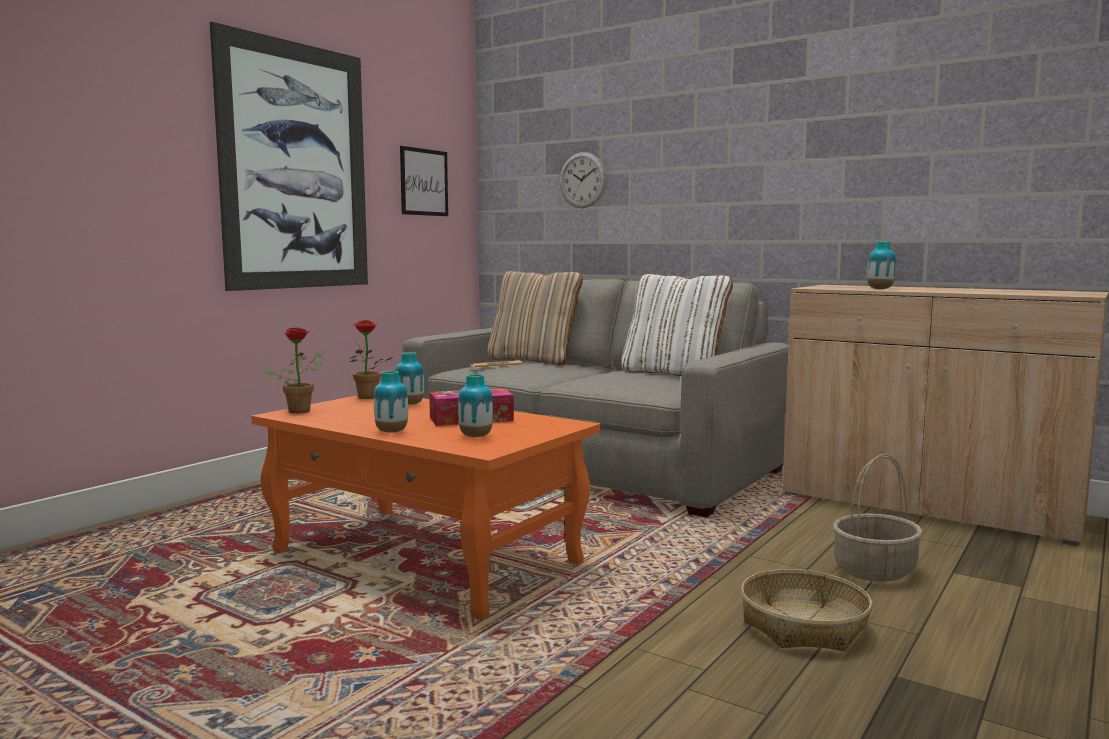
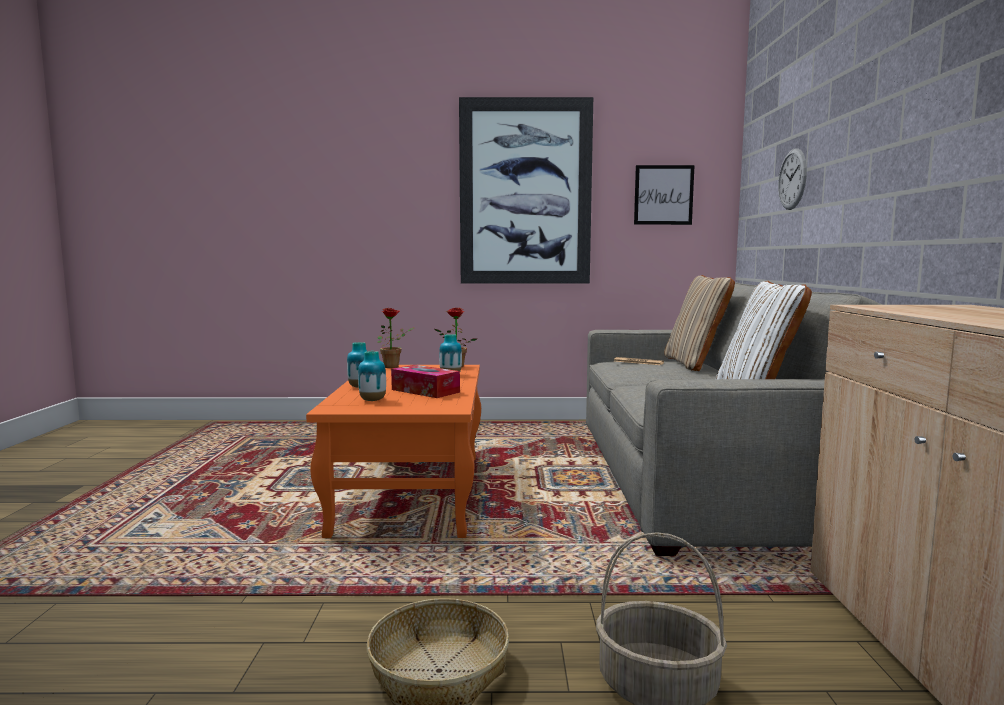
camera: 55 degrees right, 0 degrees up
vase [867,242,896,289] -> none

